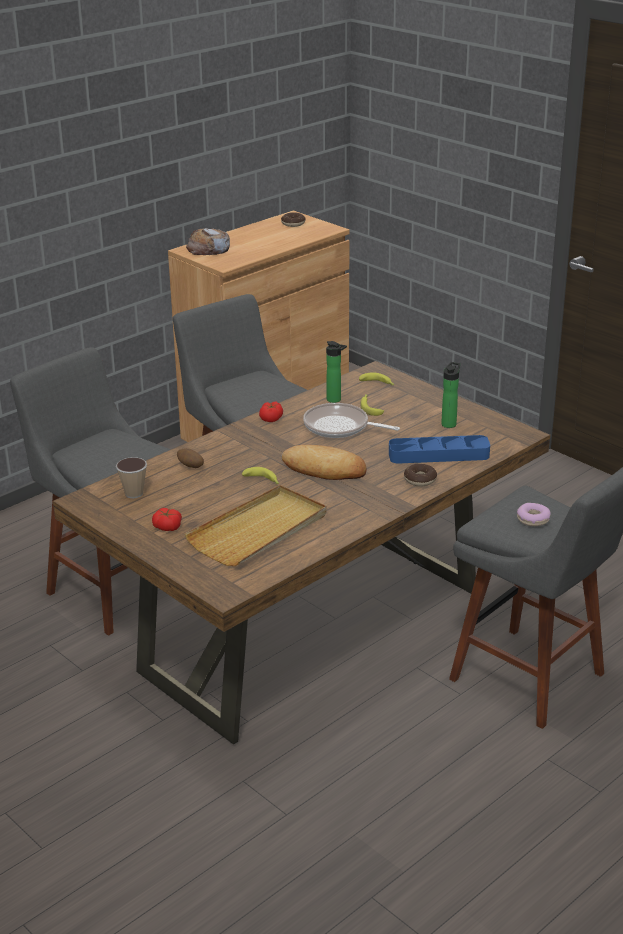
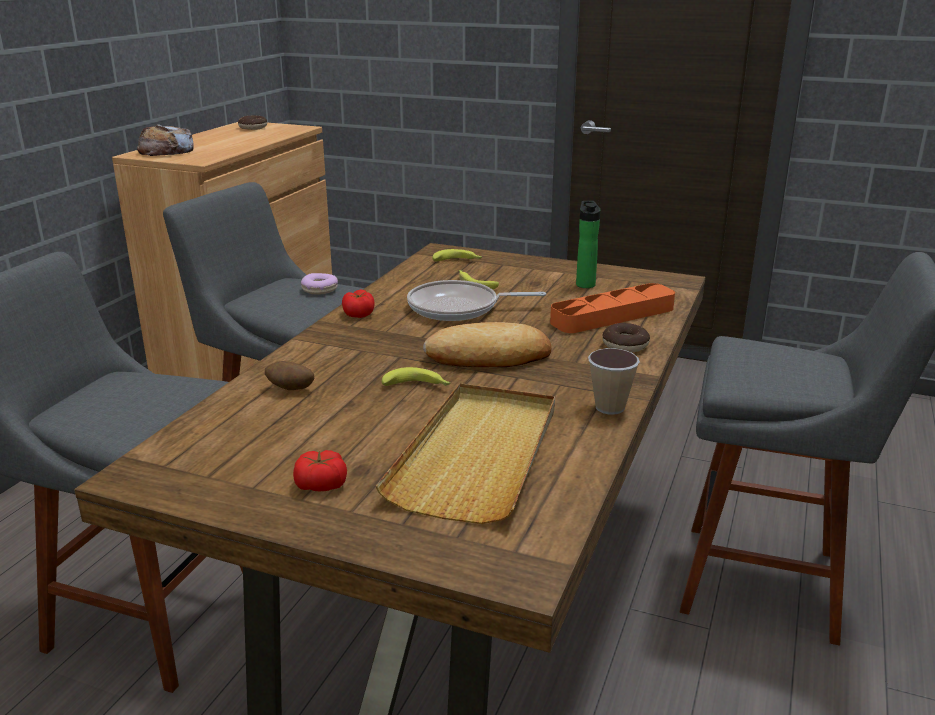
camera: 25 degrees left, 5 degrees down
cup [116,457,147,498] -> cup moved to [588,348,640,415]
bottle [326,341,347,403] -> none
blue tray [389,435,490,464] -> orange tray [550,283,675,333]
donut [517,503,551,526] -> donut moved to [301,273,338,295]

